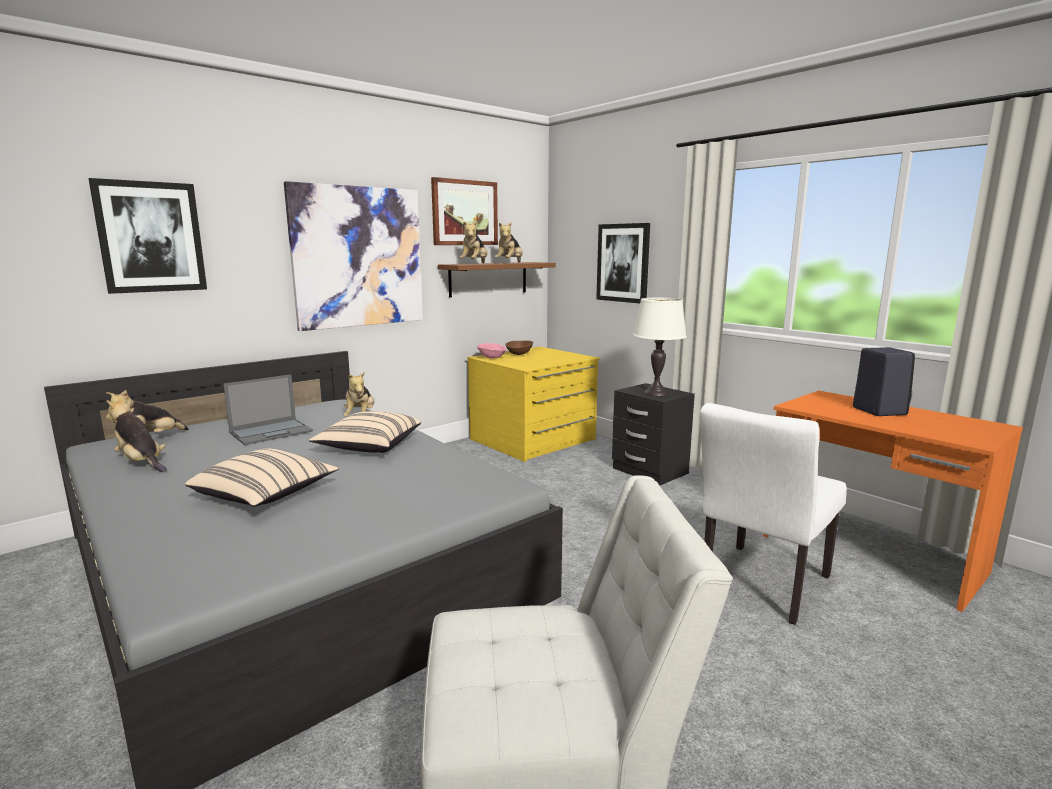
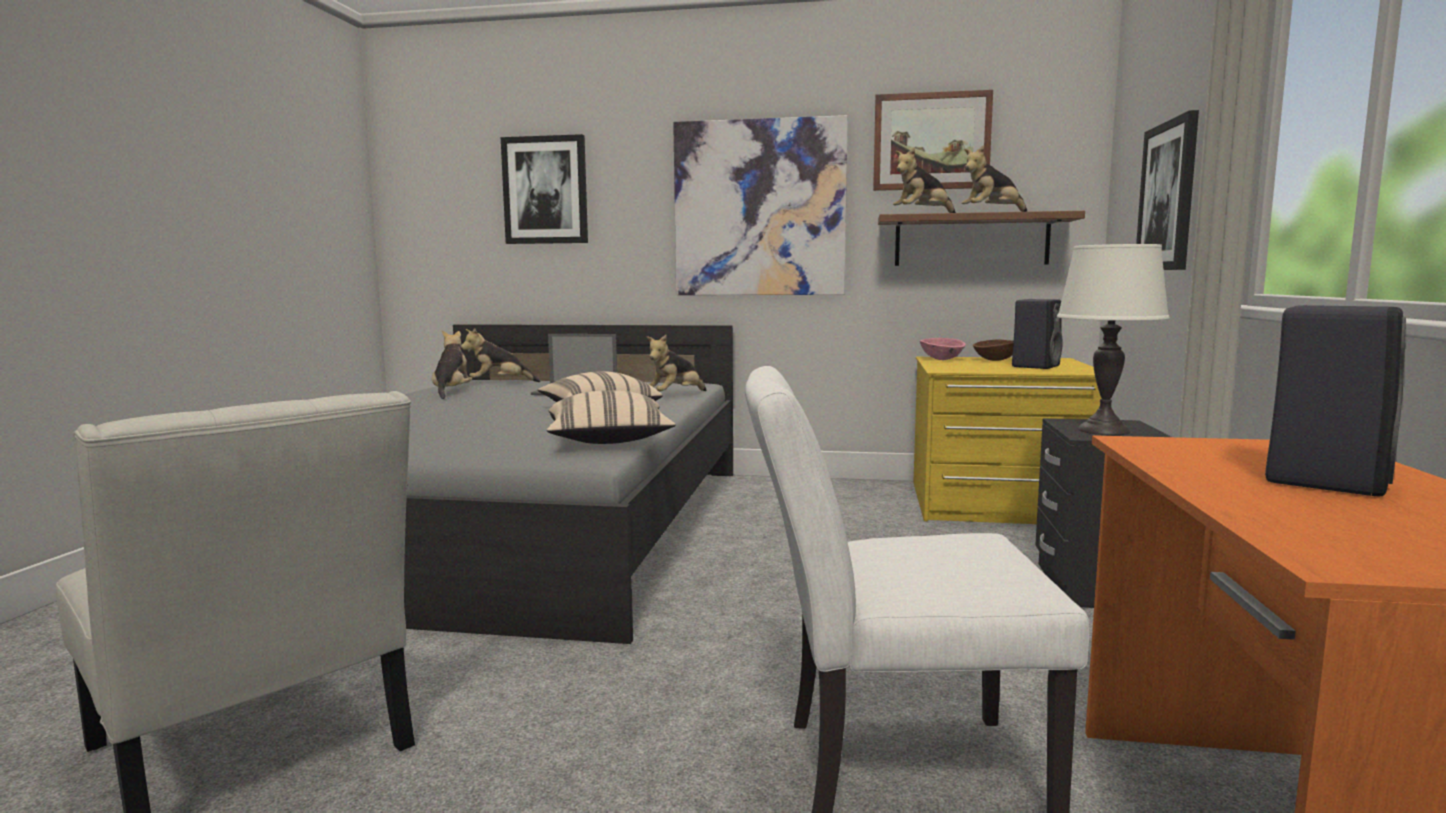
camera: 50 degrees right, 5 degrees down
beige pillow [185,448,339,507] -> beige pillow moved to [547,390,676,444]
none -> black speaker [1012,299,1063,369]

